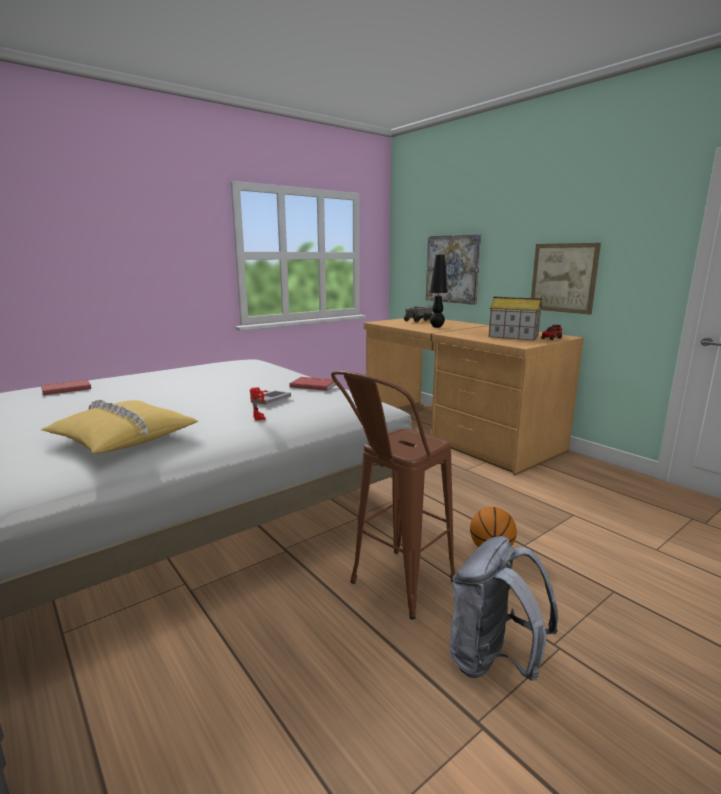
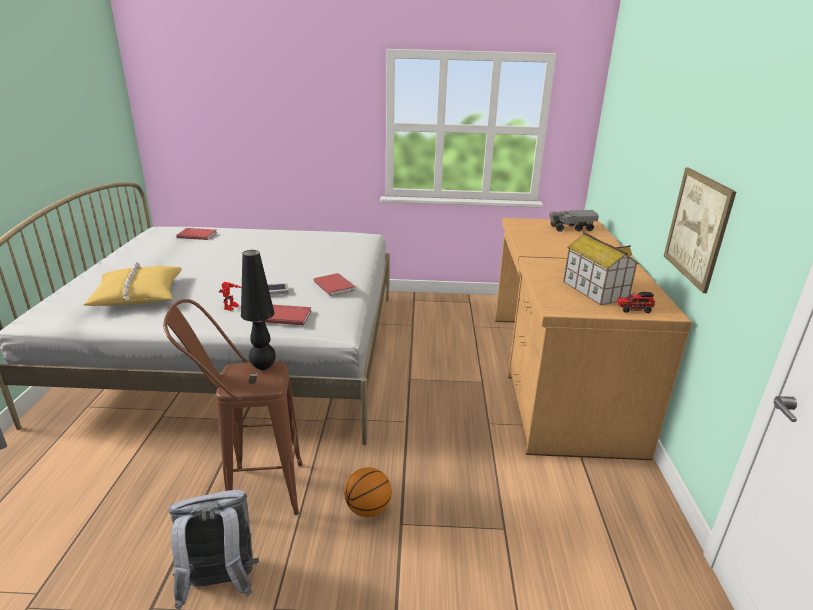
camera: 40 degrees right, 10 degrees up
picture [426,234,481,305] -> none
black table lamp [430,255,448,328] -> black table lamp moved to [241,250,276,370]
none -> red book [265,305,312,325]

